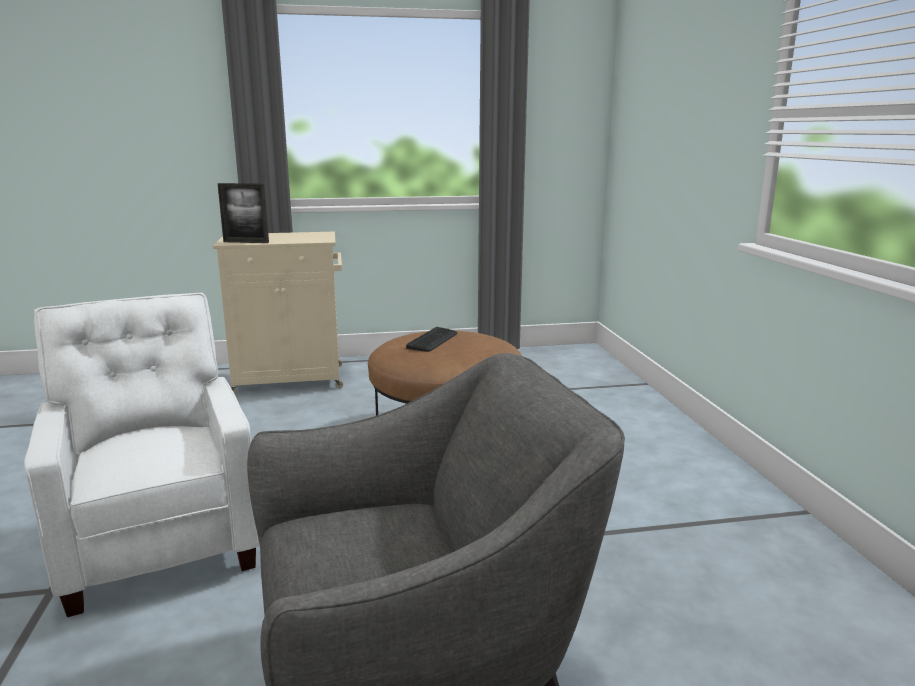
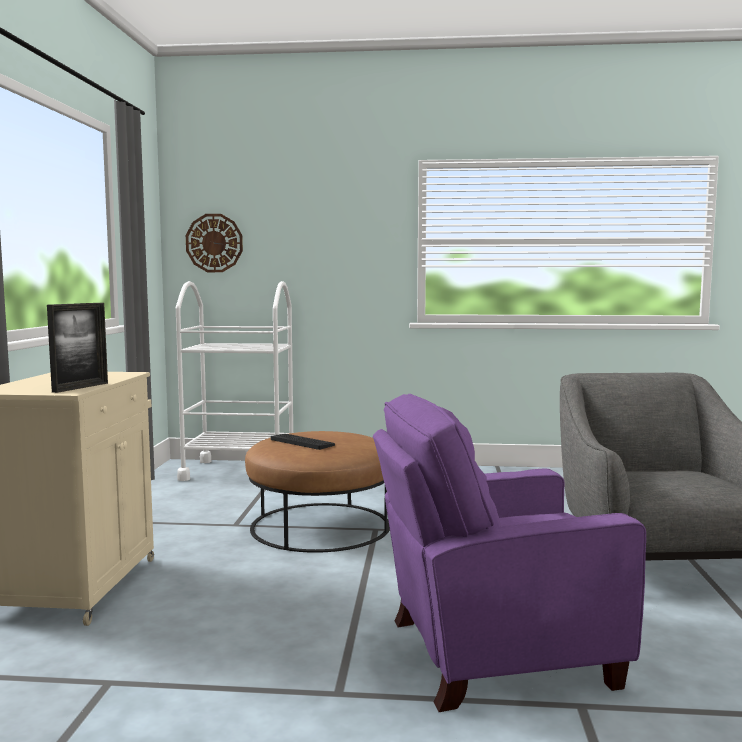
camera: 75 degrees left, 10 degrees down
white armchair [24,293,259,617] -> purple armchair [373,394,646,712]
none -> white cart [176,281,293,481]
none -> wall clock [186,214,243,272]

